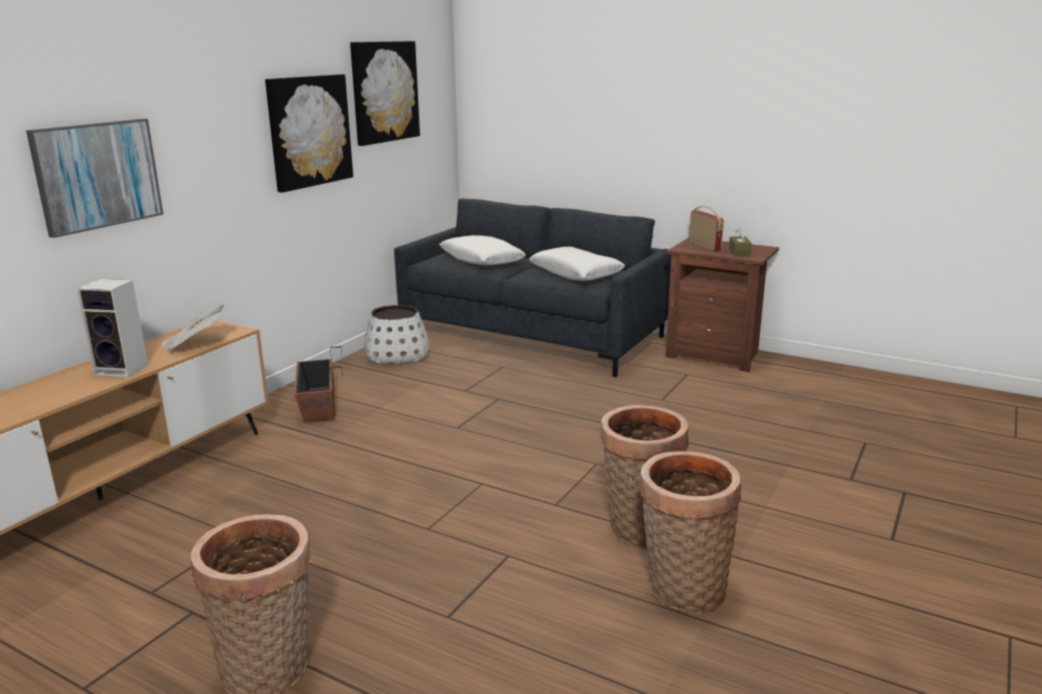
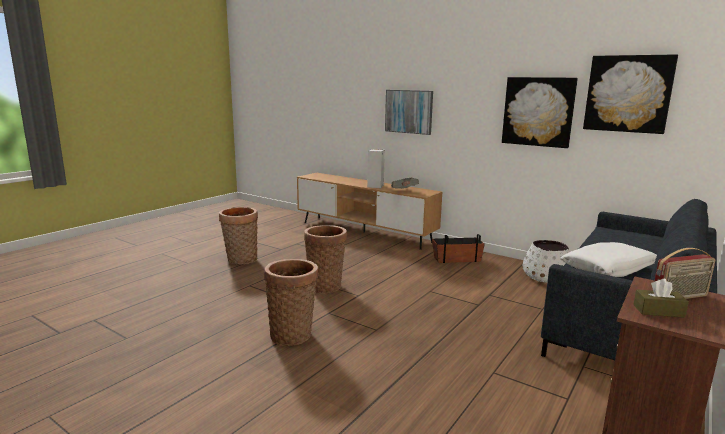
camera: 95 degrees right, 5 degrees down
white pillow [439,235,526,265] -> none
basket [639,451,741,614] -> basket moved to [304,225,347,294]

